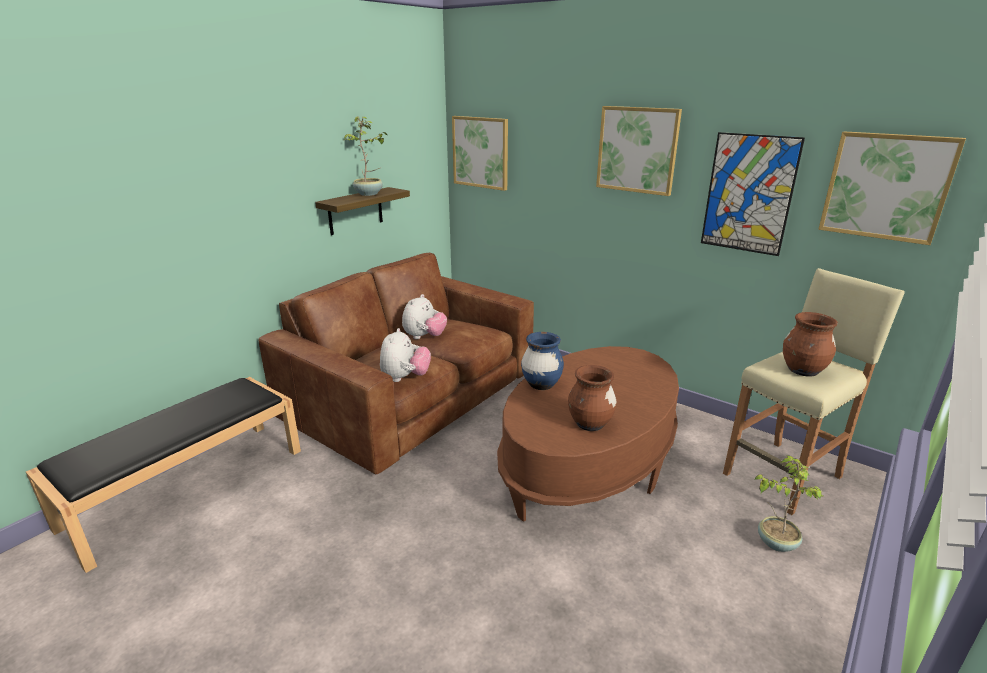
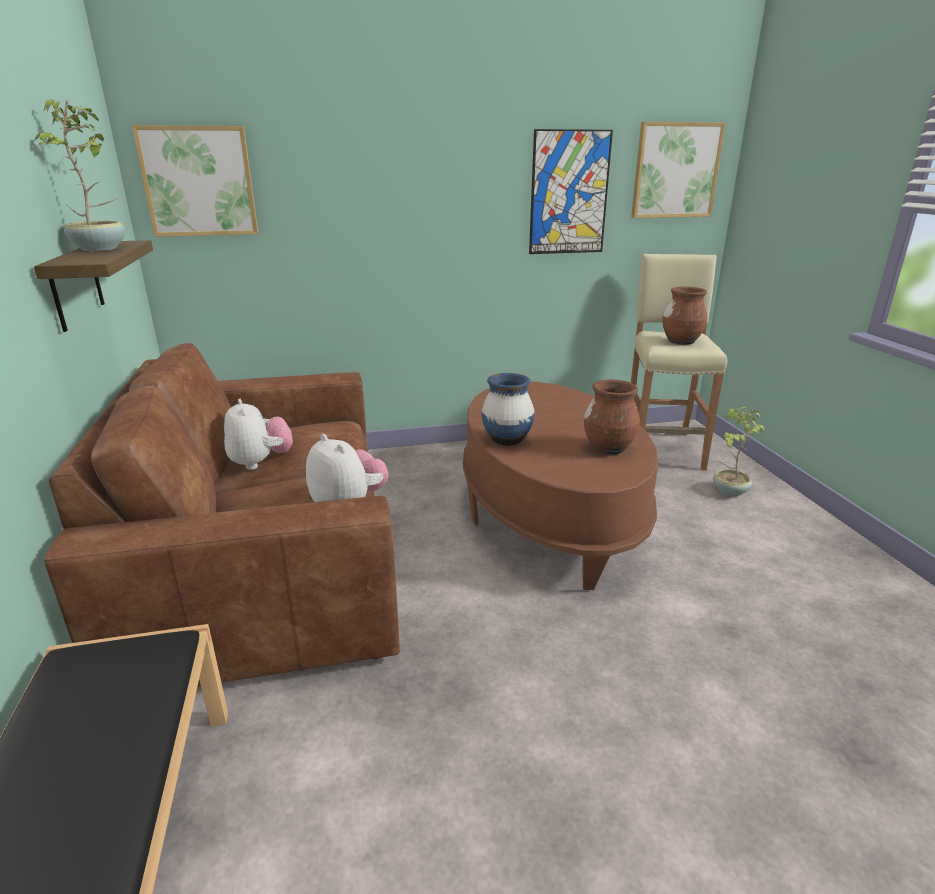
camera: 50 degrees left, 0 degrees up
picture [596,106,682,196] -> none

